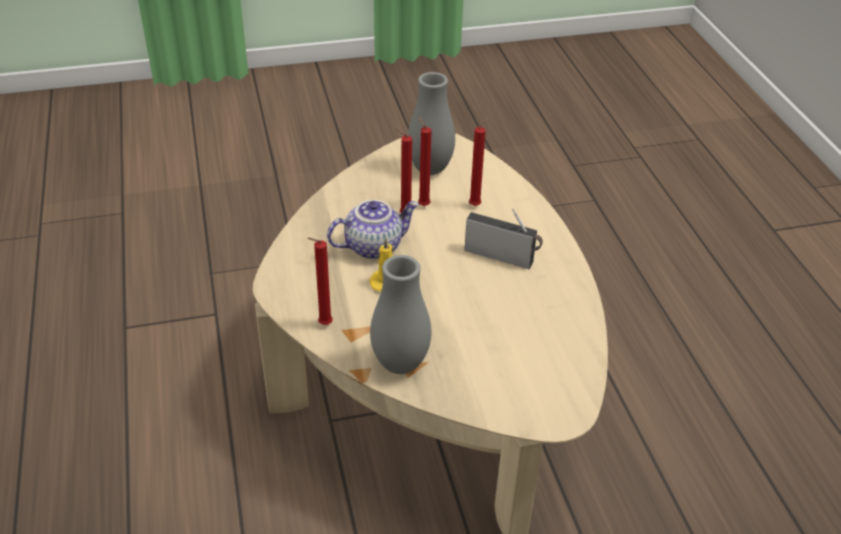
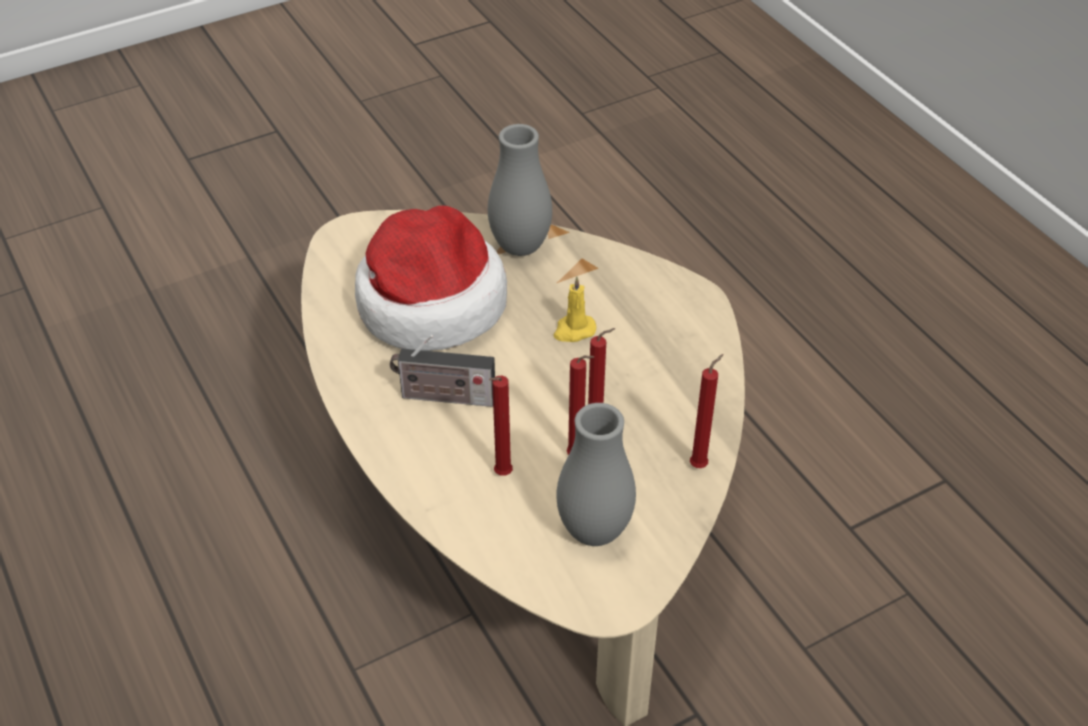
camera: 165 degrees right, 5 degrees up
red candle [308,238,333,325] -> red candle moved to [690,354,723,468]
teapot [327,200,419,259] -> none
none -> hat [355,205,507,351]

